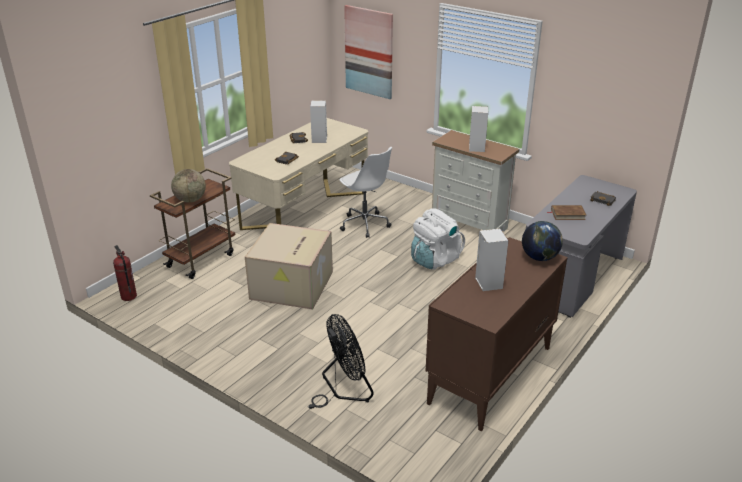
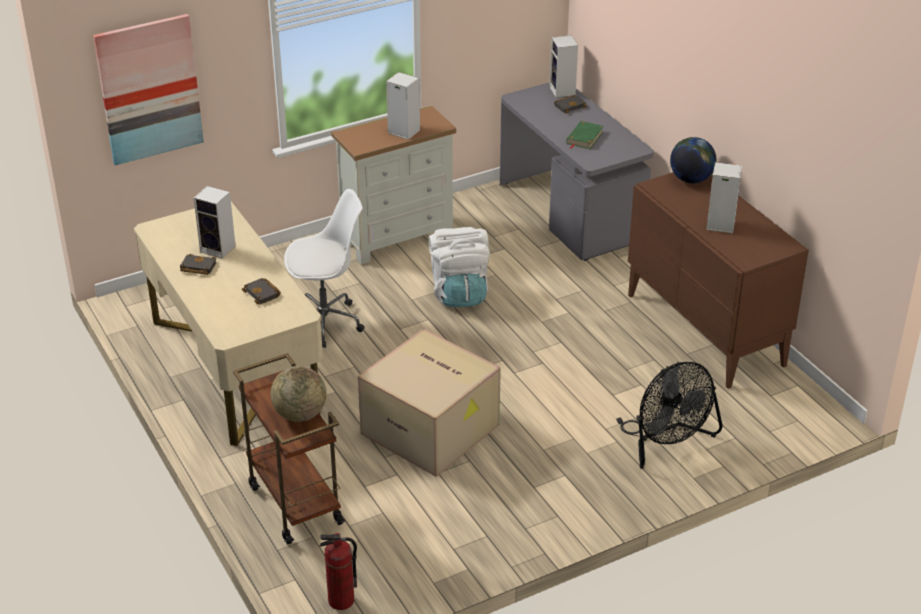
camera: 65 degrees left, 5 degrees up
black fan [307,314,374,409] -> black fan turned 150 degrees clockwise [616,362,723,468]
brown book [547,205,586,220] -> green book [567,121,604,149]
none -> speaker [549,35,578,97]

